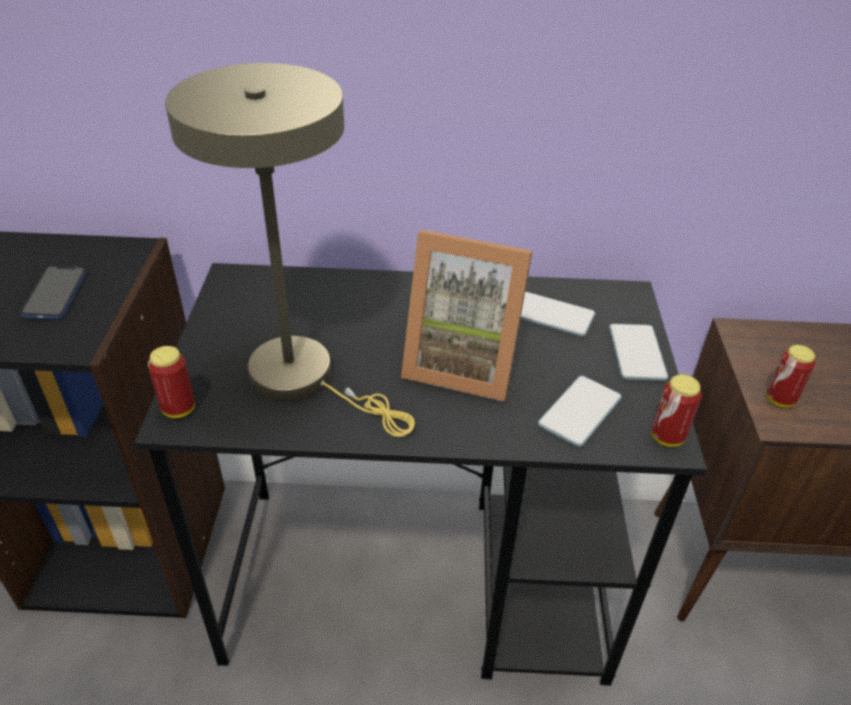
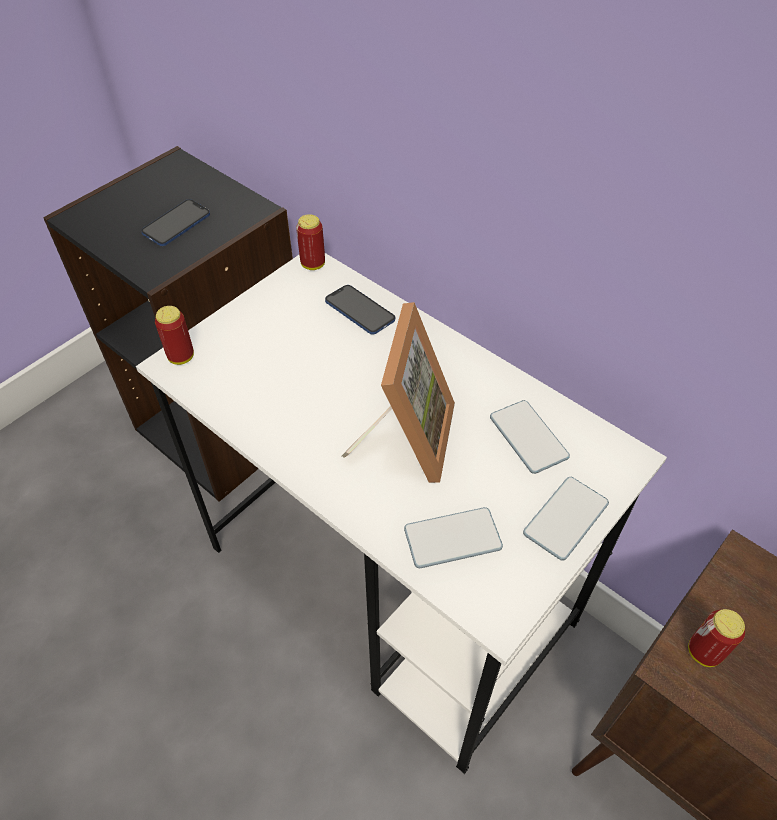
camera: 40 degrees right, 10 degrees up
black desk [134,263,707,686] -> white desk [136,253,667,774]
beige table lamp [165,63,415,437] -> none
picture frame [401,230,532,402] -> picture frame turned 135 degrees counterclockwise [342,302,455,483]
can [651,374,702,447] -> can moved to [296,214,325,270]
none -> phone [325,285,395,334]

